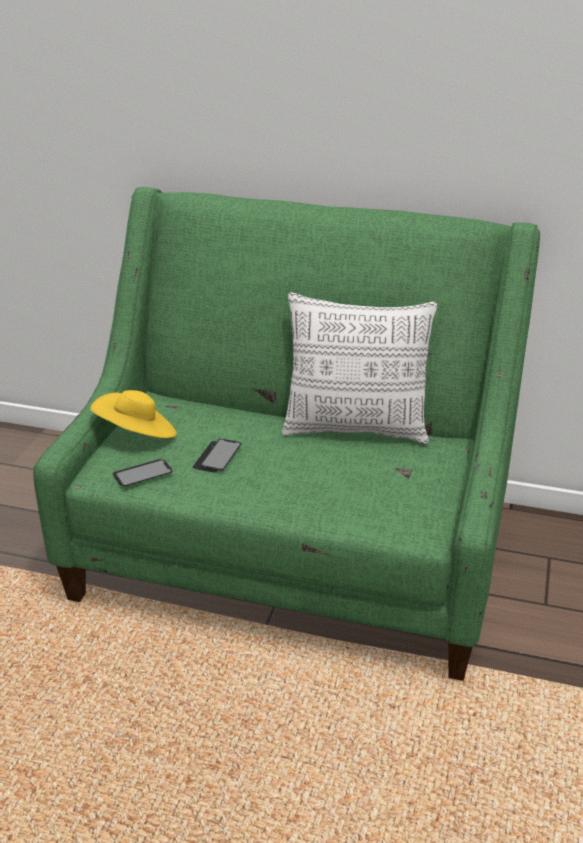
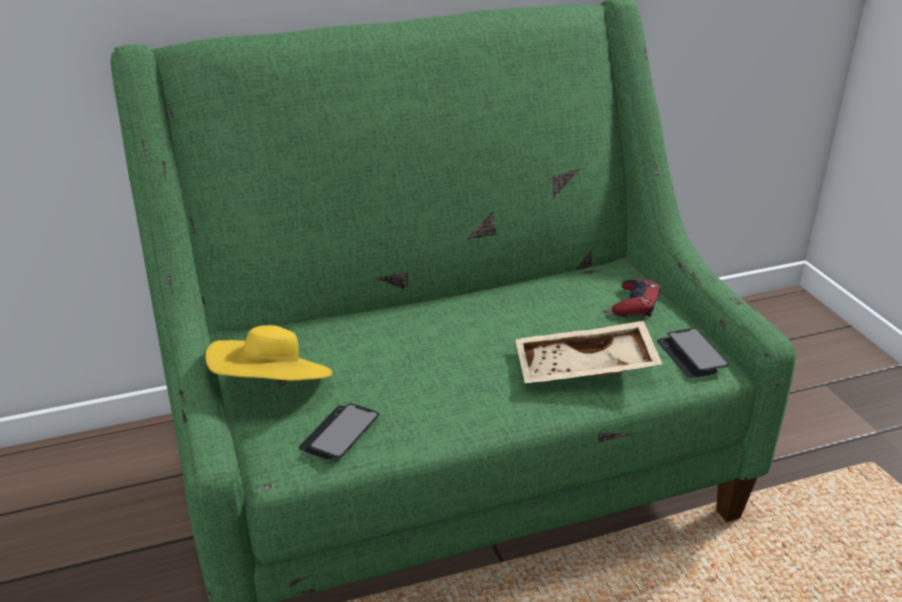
camera: 35 degrees left, 0 degrees up
phone [193,439,242,472] -> phone moved to [657,328,729,378]
pillow [282,292,437,444] -> none
none -> beige tray [515,321,663,383]
none -> red game controller [612,279,661,317]

